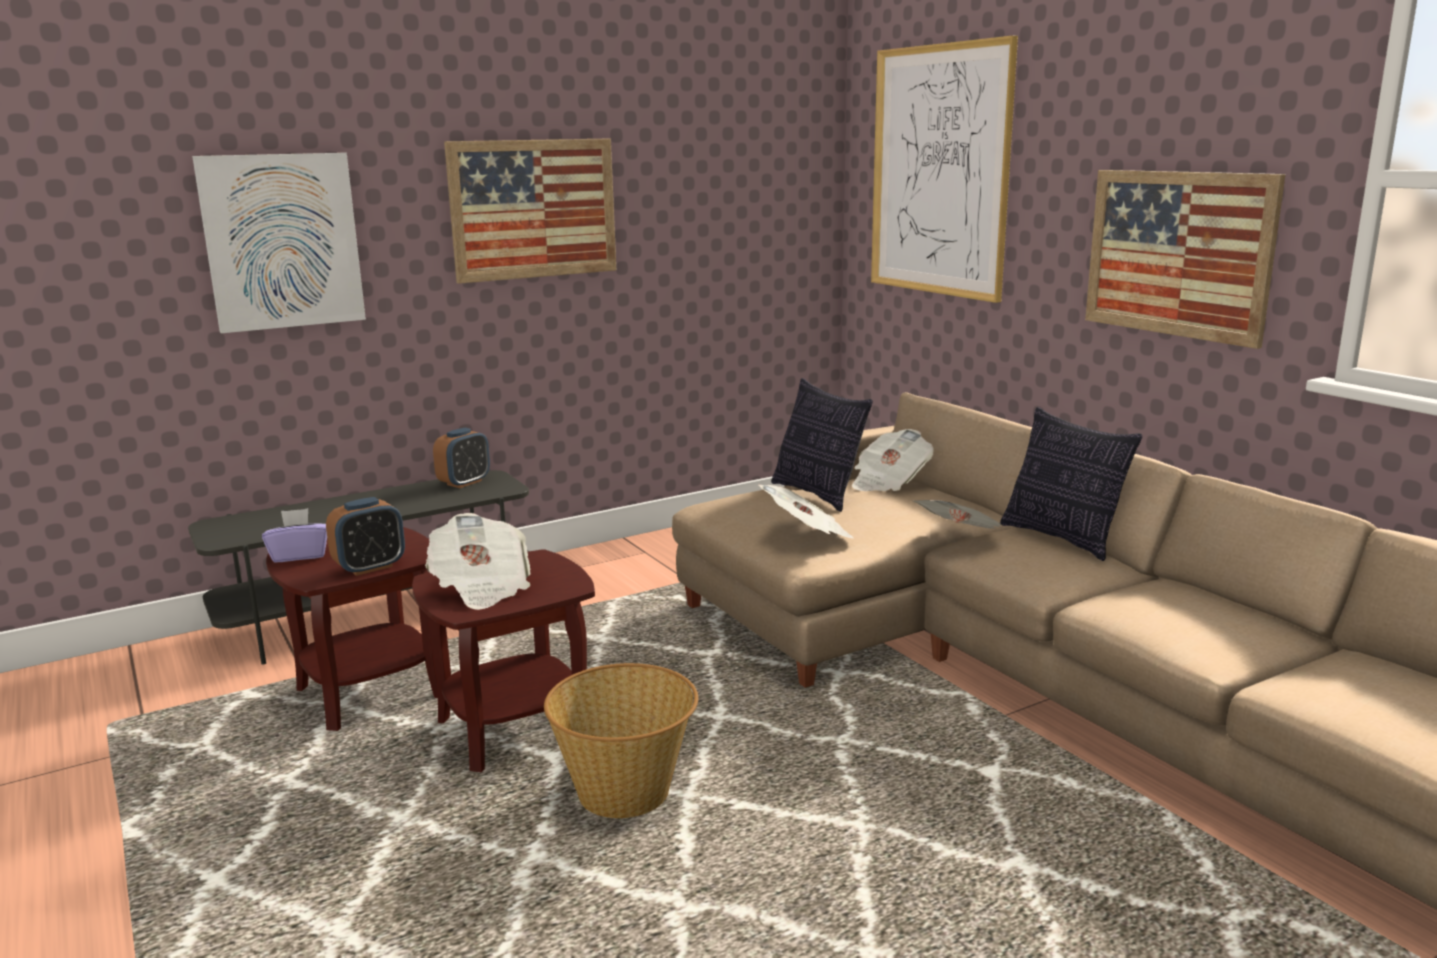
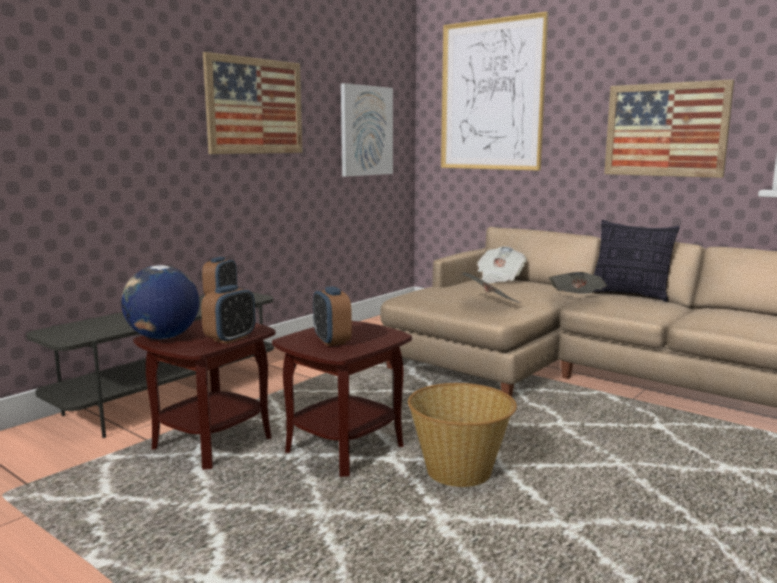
camera: 20 degrees left, 5 degrees down
picture [192,153,366,333] -> picture moved to [341,83,393,177]
purple tissue box [262,508,327,562] -> globe [121,265,199,339]
newspaper [425,513,531,610] -> alarm clock [313,286,352,346]
pillow [771,378,873,512] -> none

